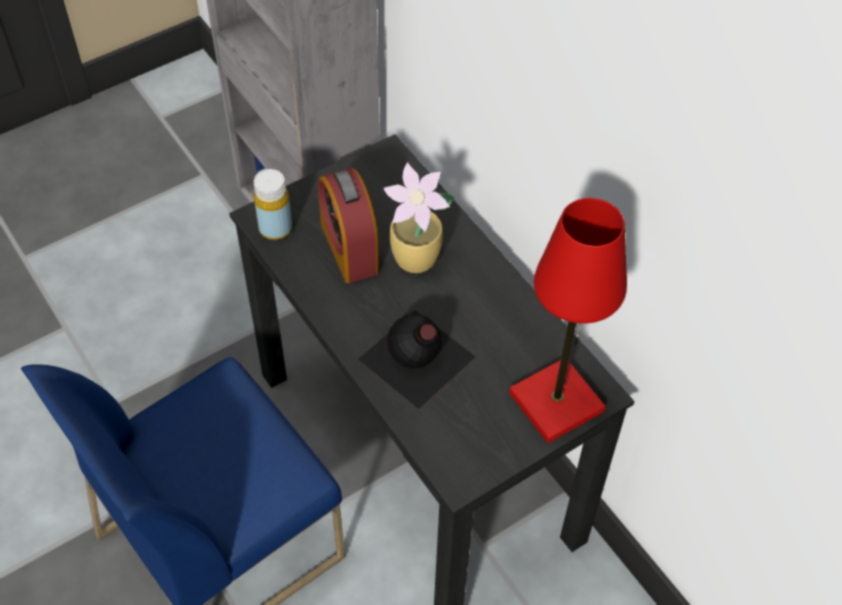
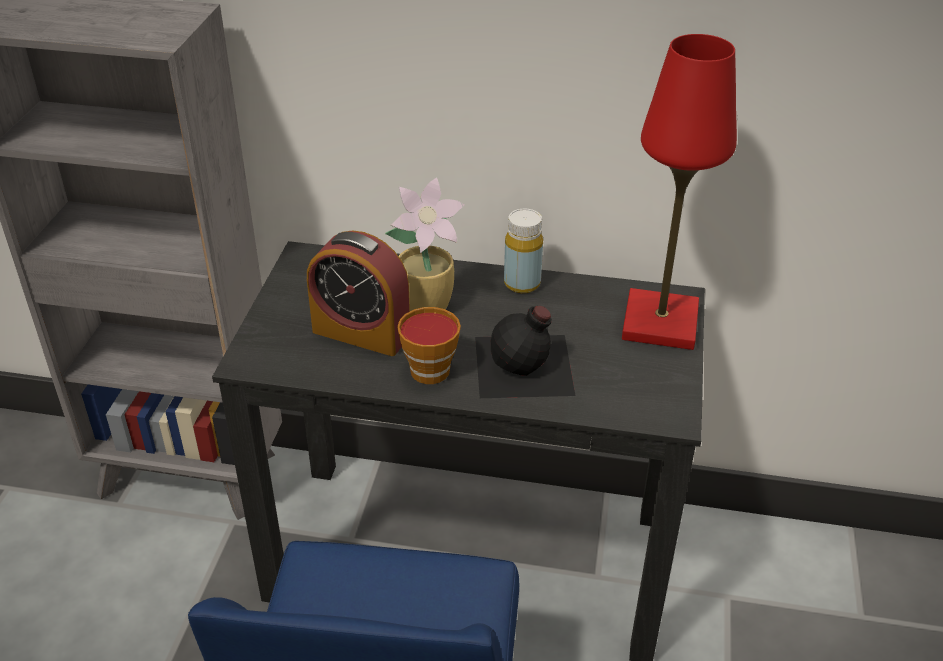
camera: 45 degrees left, 15 degrees down
yellow bottle [254,169,292,240] -> yellow bottle moved to [504,209,543,293]
none -> cup [397,307,461,384]

